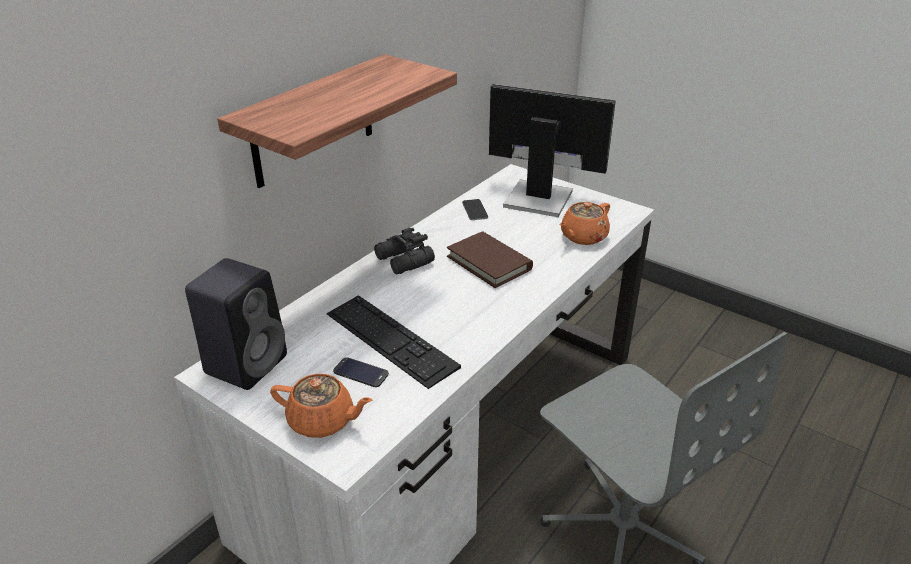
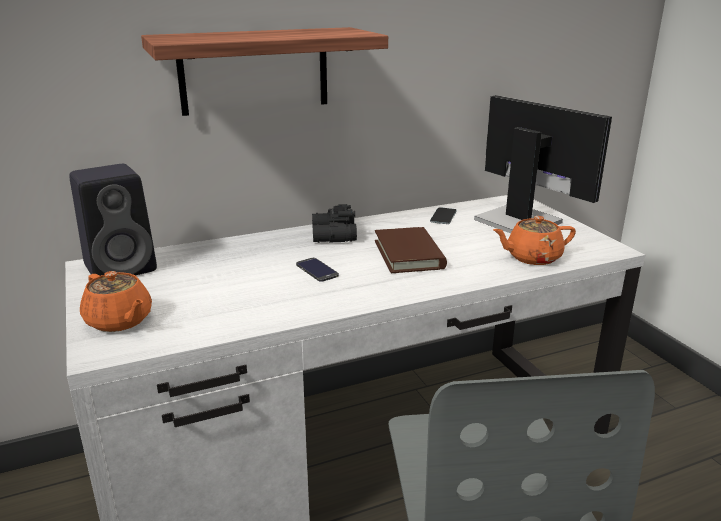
camera: 30 degrees right, 10 degrees down
keyboard [327,295,461,389] -> none
phone [333,357,389,387] -> phone moved to [296,258,339,282]

